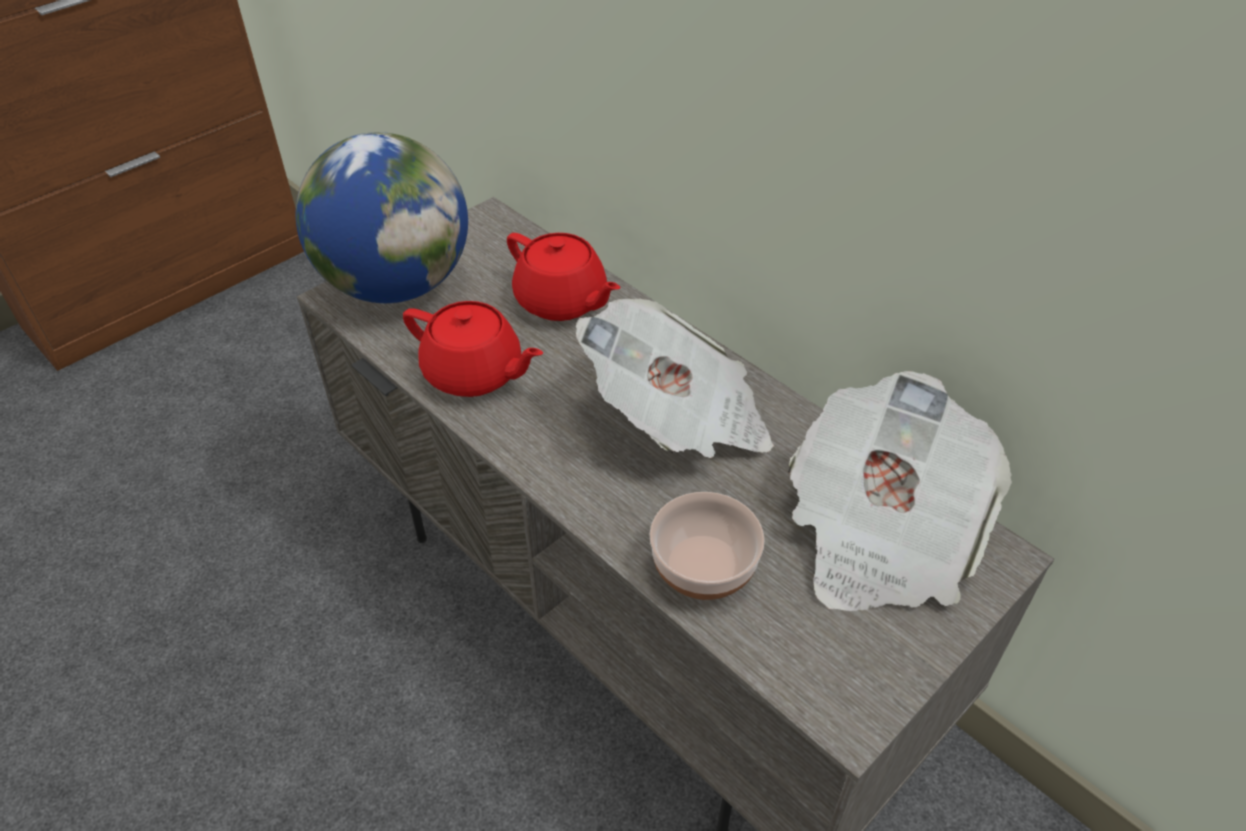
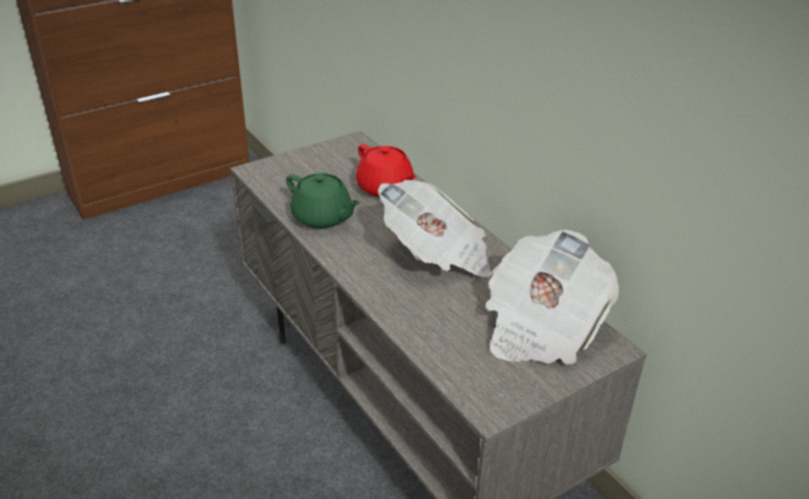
camera: 10 degrees right, 10 degrees down
globe [296,132,468,303] -> none
red teapot [403,301,543,397] -> green teapot [286,173,361,228]
bowl [650,492,765,600] -> none

